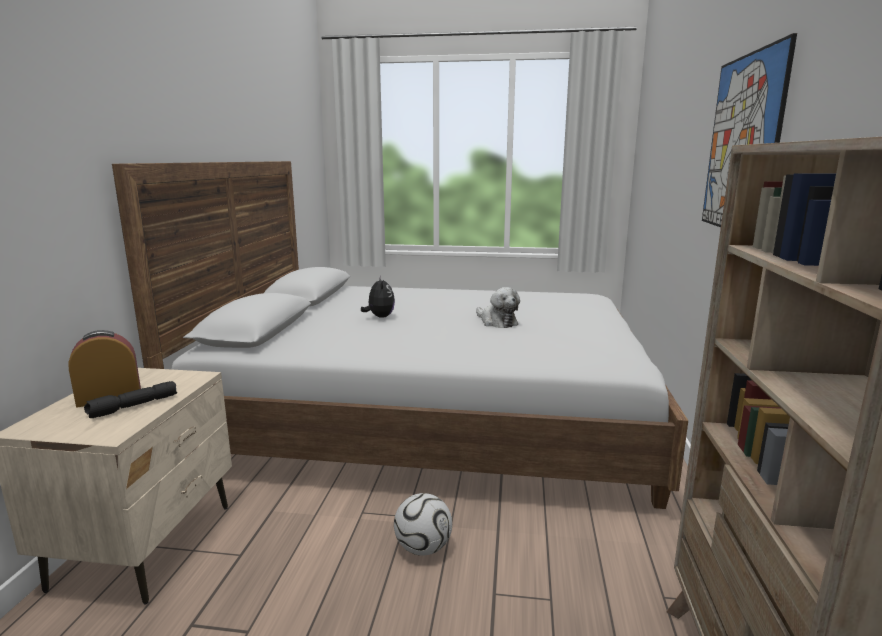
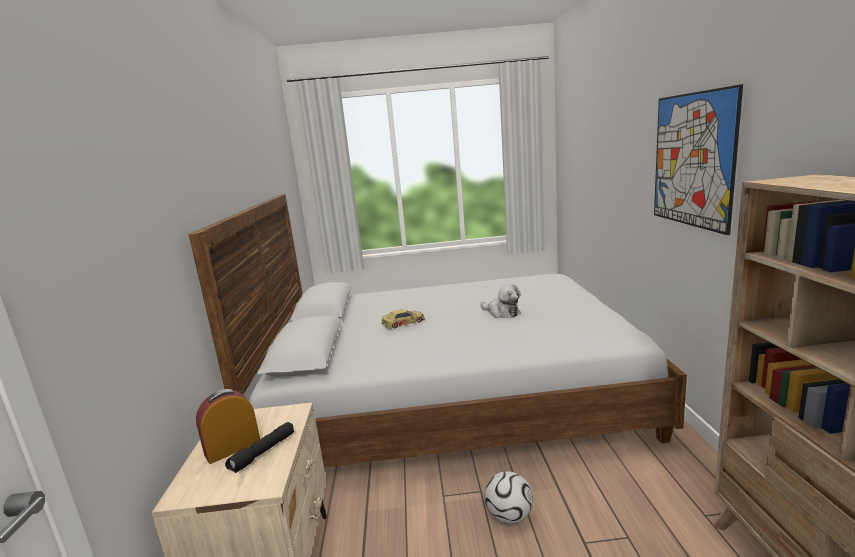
camera: 10 degrees left, 0 degrees up
plush toy [361,276,395,318] -> toy car [382,309,425,329]

